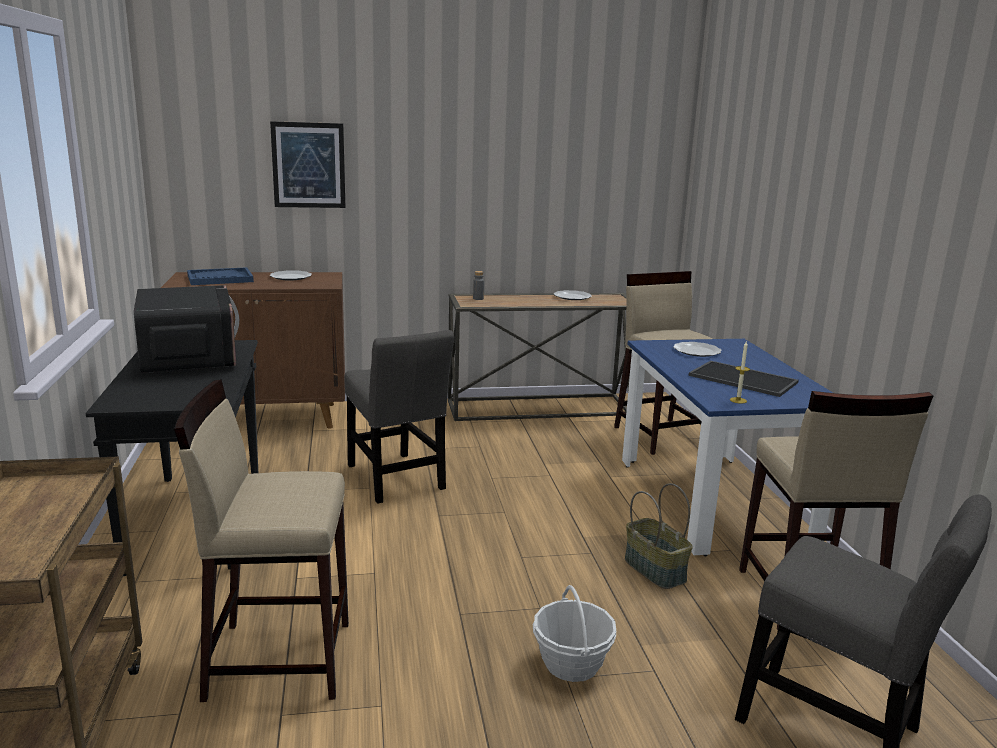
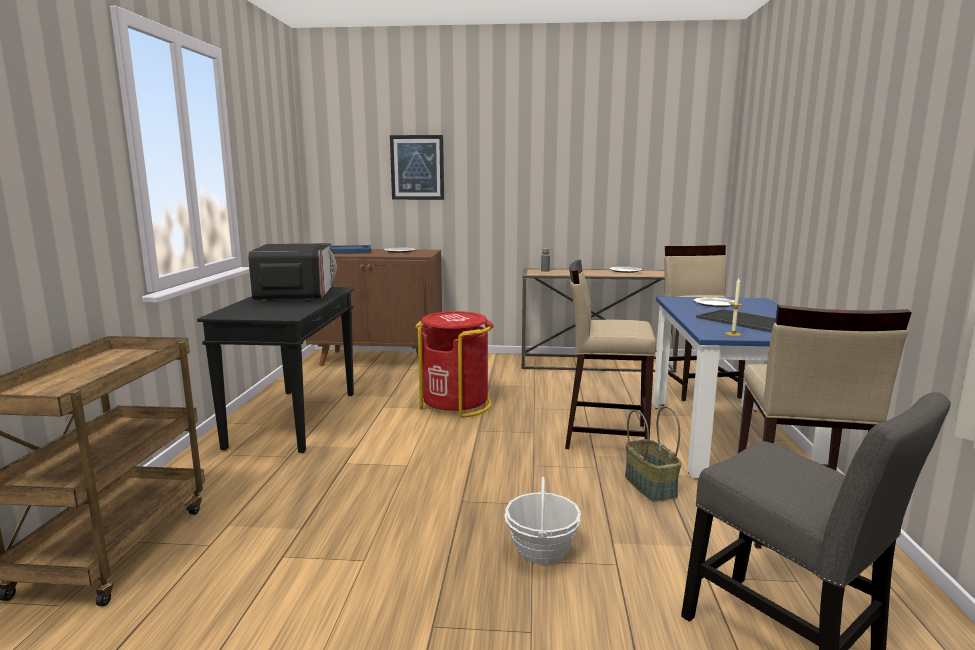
camera: 15 degrees right, 5 degrees down
beige stool [174,379,349,702] -> beige stool moved to [565,259,656,449]
grey chair [344,330,454,504] -> red trash can [415,311,494,418]

